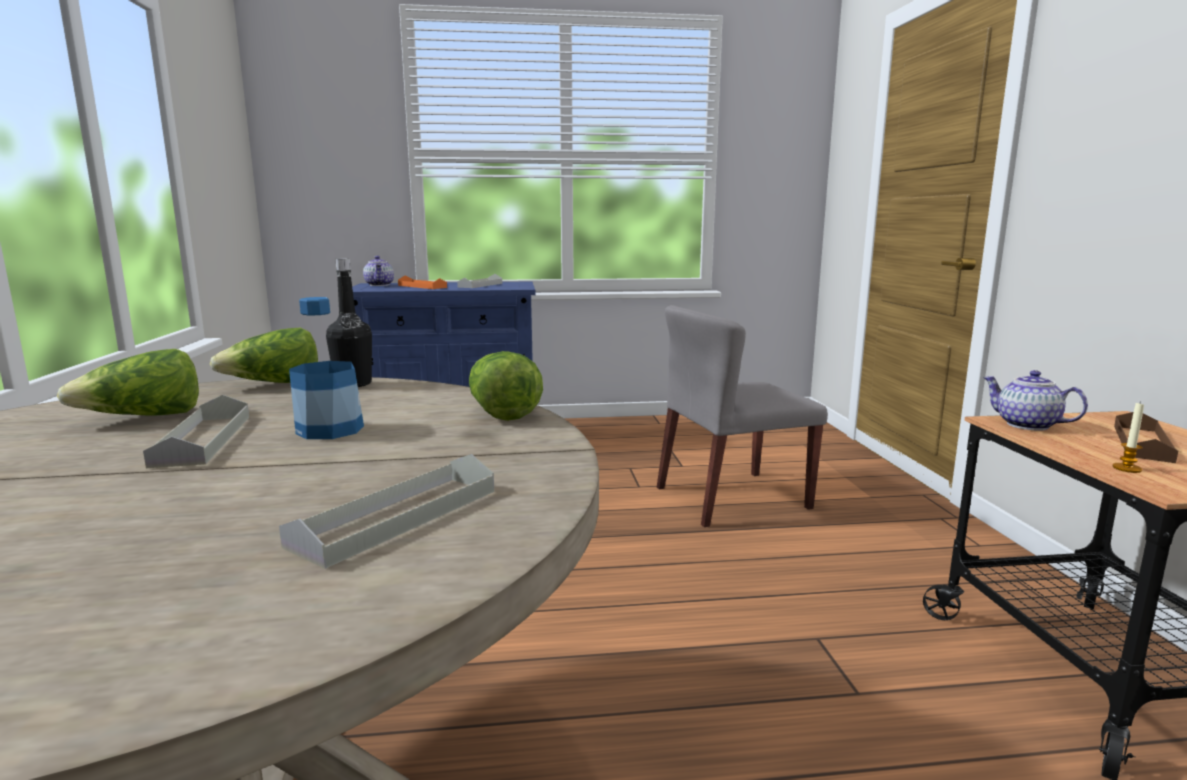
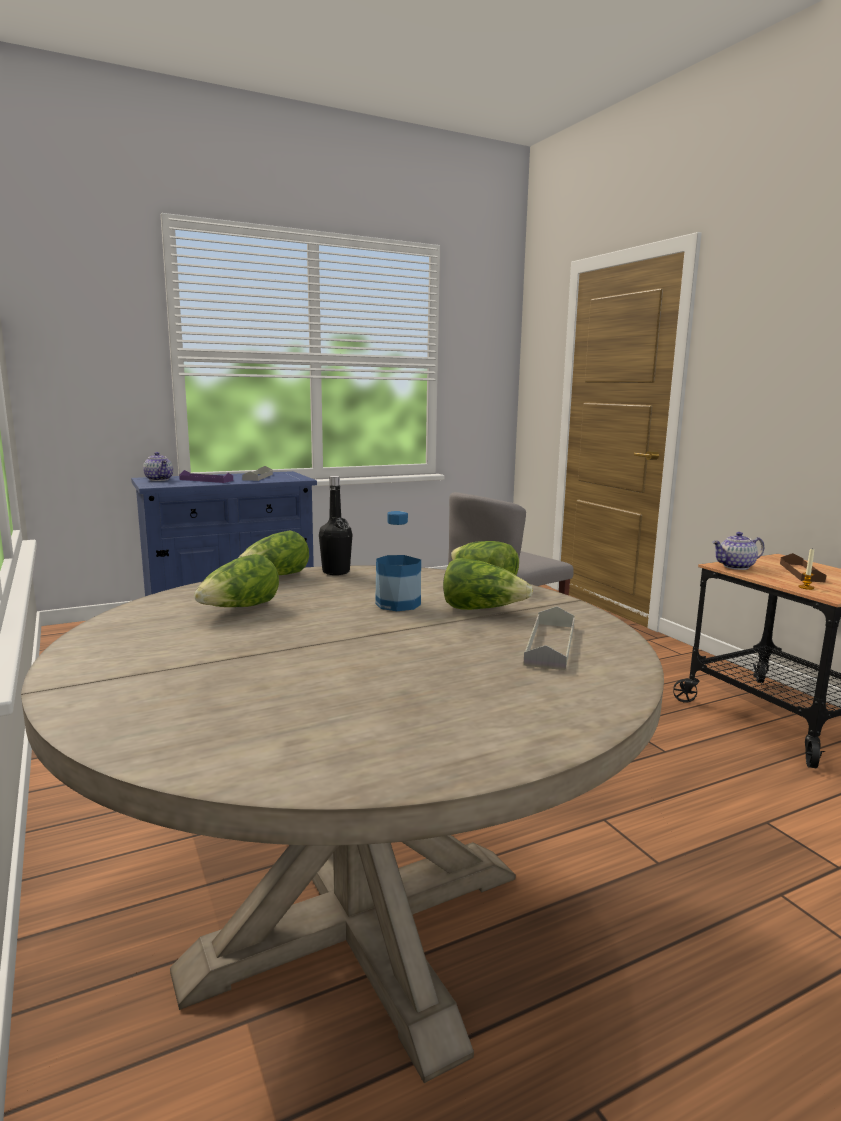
camera: 20 degrees left, 0 degrees up
grey tray [143,395,249,468] -> none
orange tray [398,276,447,289] -> purple tray [179,470,233,483]
teapot [983,370,1088,430] -> teapot turned 45 degrees counterclockwise [712,532,765,570]
none -> lettuce [443,558,533,610]

